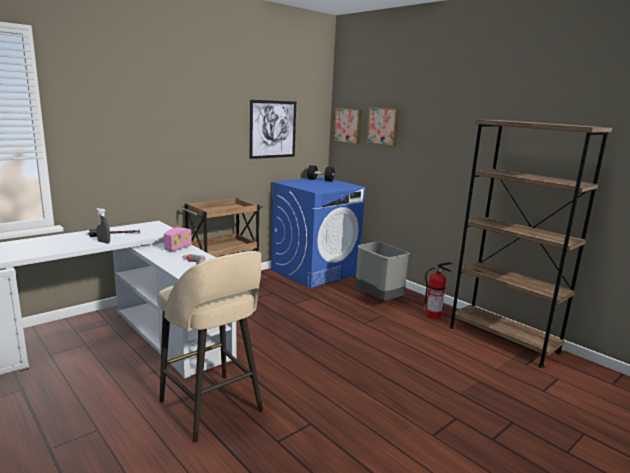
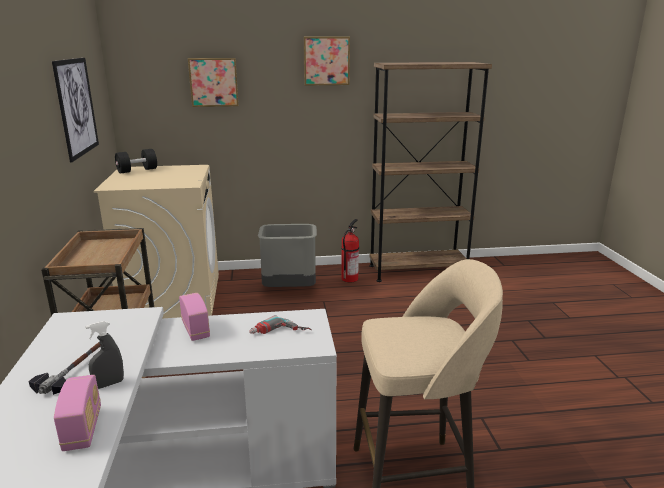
camera: 55 degrees left, 5 degrees up
blue washing machine [271,177,365,289] -> beige washing machine [93,165,219,318]
picture [334,108,362,144] -> picture moved to [303,37,350,86]
none -> radio [54,375,101,451]

